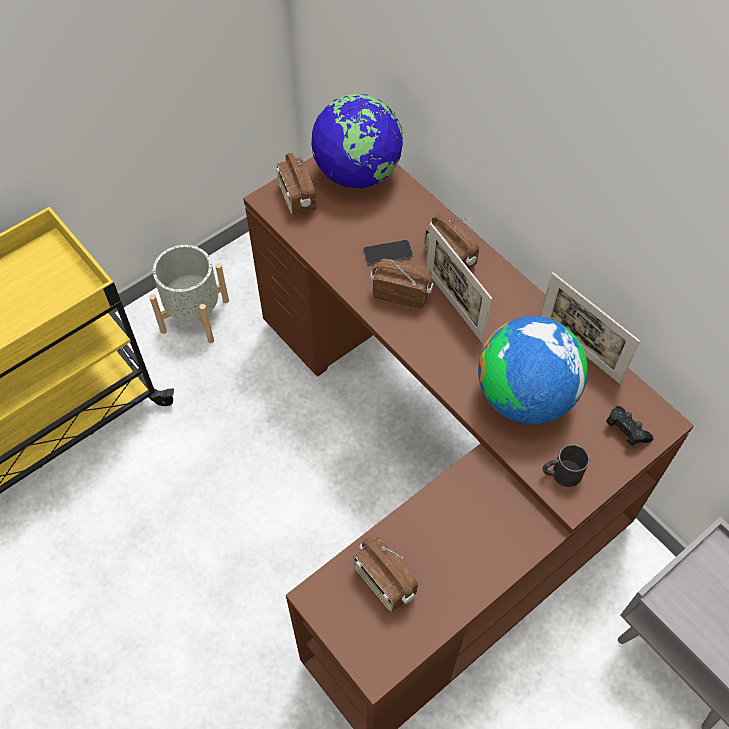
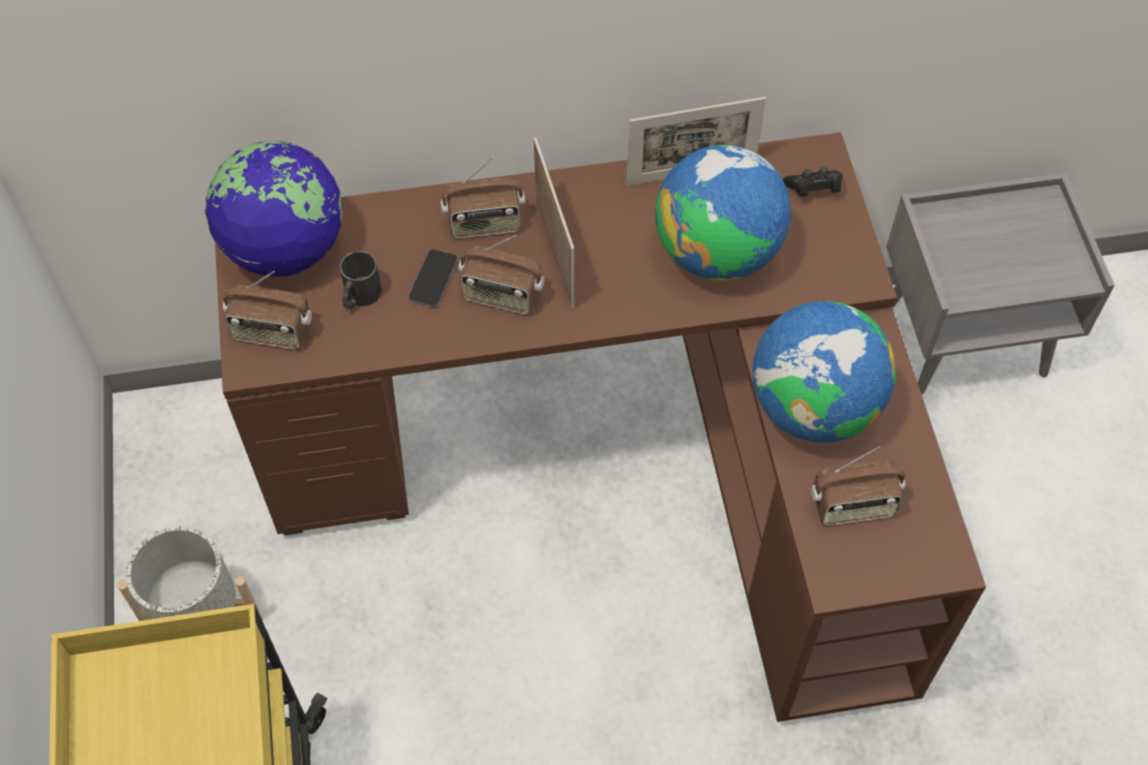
camera: 60 degrees left, 0 degrees up
radio [370,259,433,309] -> radio turned 120 degrees counterclockwise [458,235,544,314]
picture frame [426,223,492,343] -> picture frame turned 105 degrees counterclockwise [534,137,574,309]
black mug [542,444,589,487] -> black mug moved to [340,251,382,310]
none -> globe [752,301,896,442]

